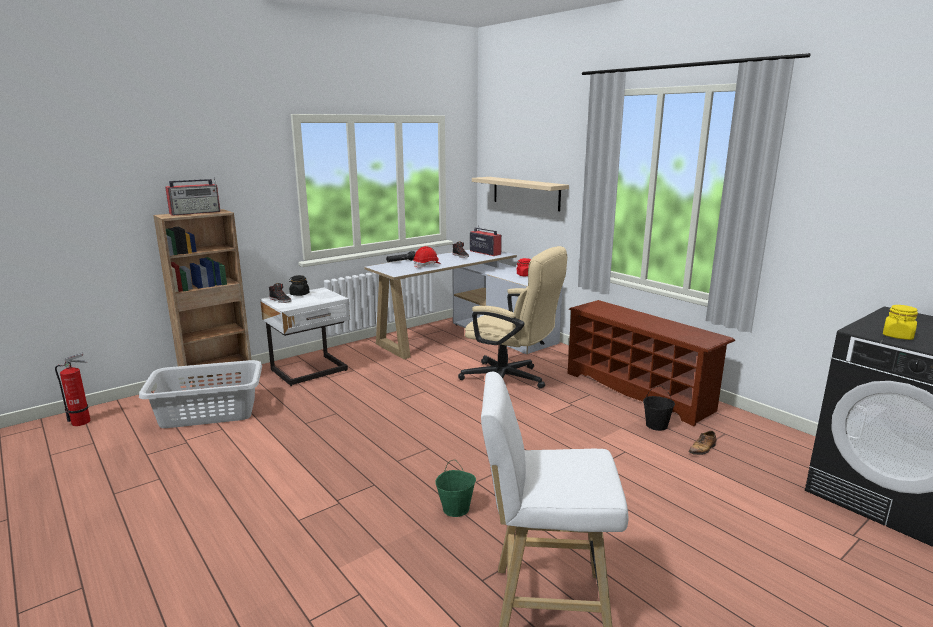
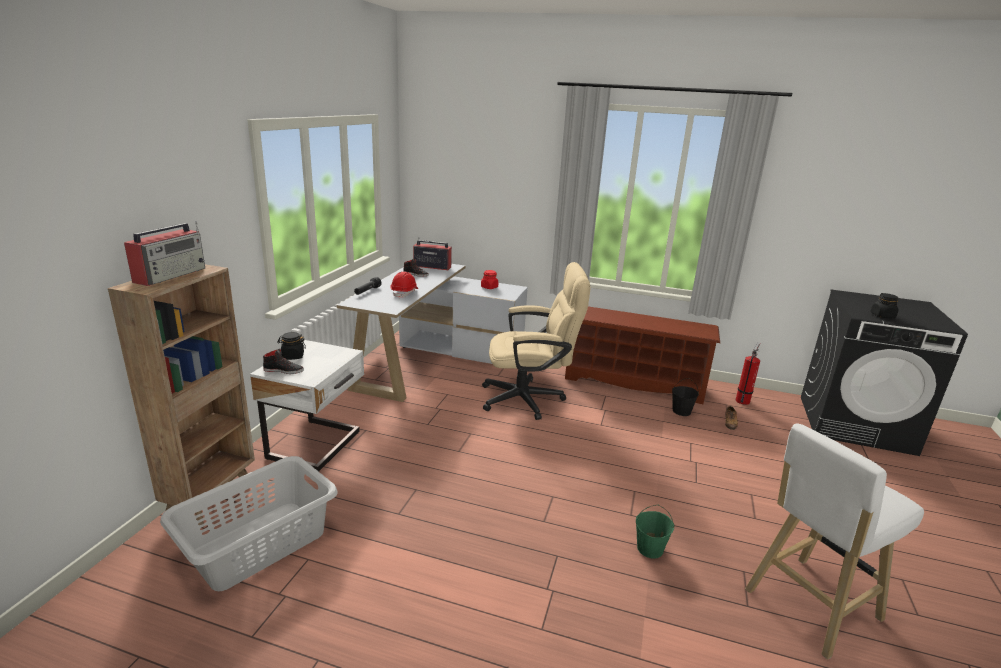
camera: 35 degrees left, 5 degrees up
fire extinguisher [55,353,91,426] -> fire extinguisher moved to [736,342,760,405]
beige shelf [472,177,569,211] -> none
yellow jar [883,305,918,340] -> black jar [871,293,898,318]

